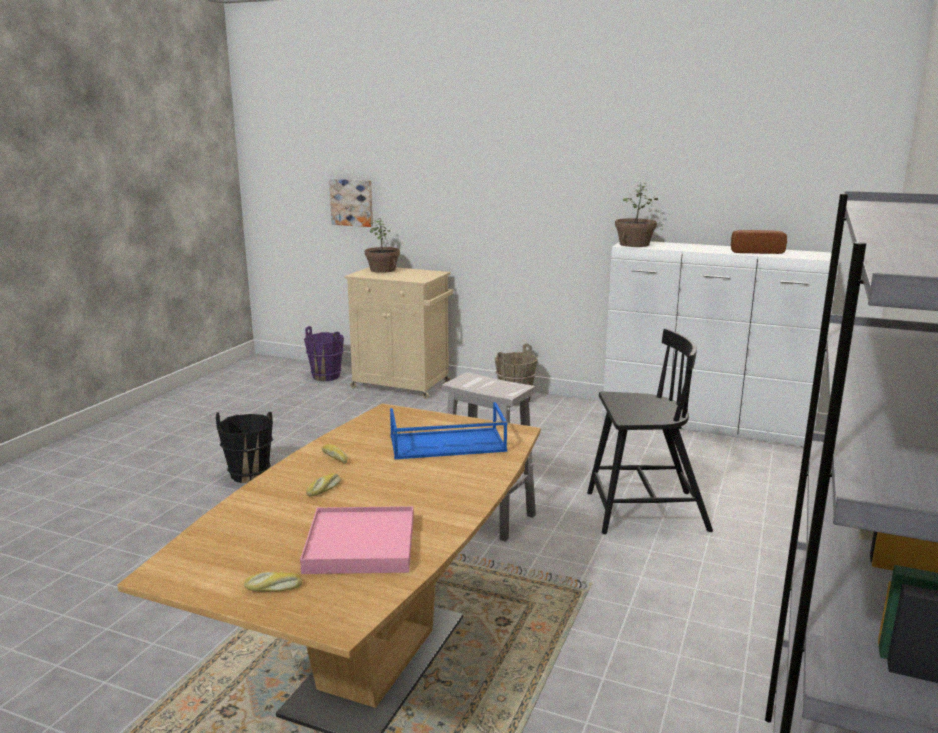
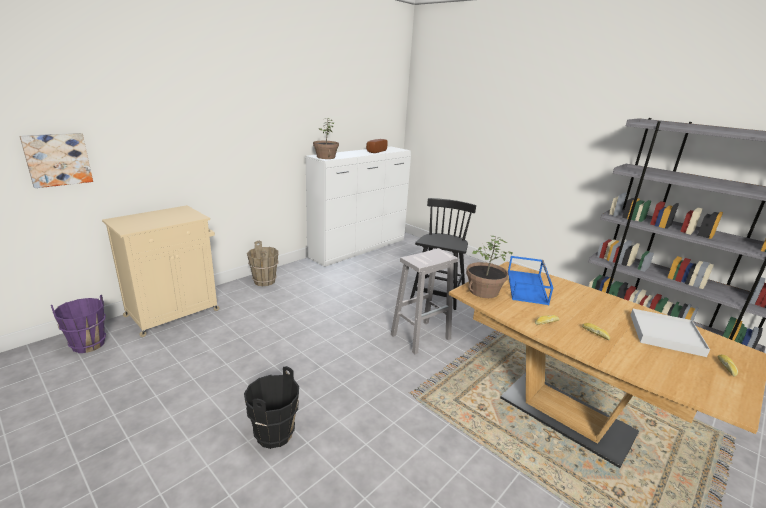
camera: 70 degrees left, 5 degrees up
pink tray [300,506,413,574] -> white tray [630,309,710,357]
potted plant [365,218,400,273] -> potted plant moved to [466,236,513,298]

